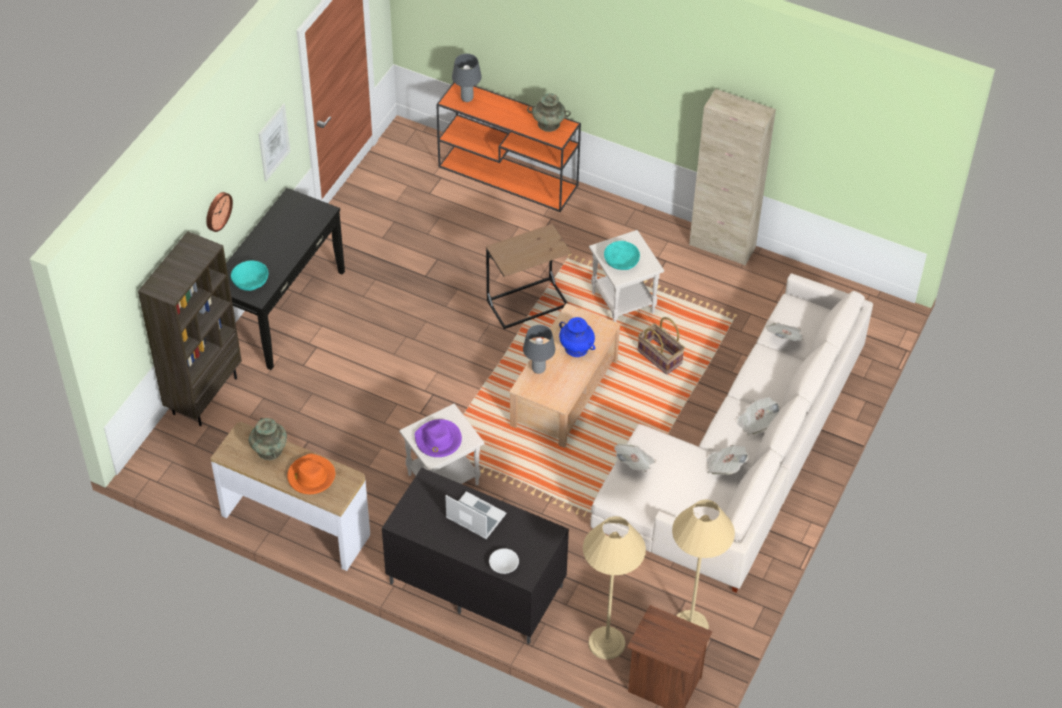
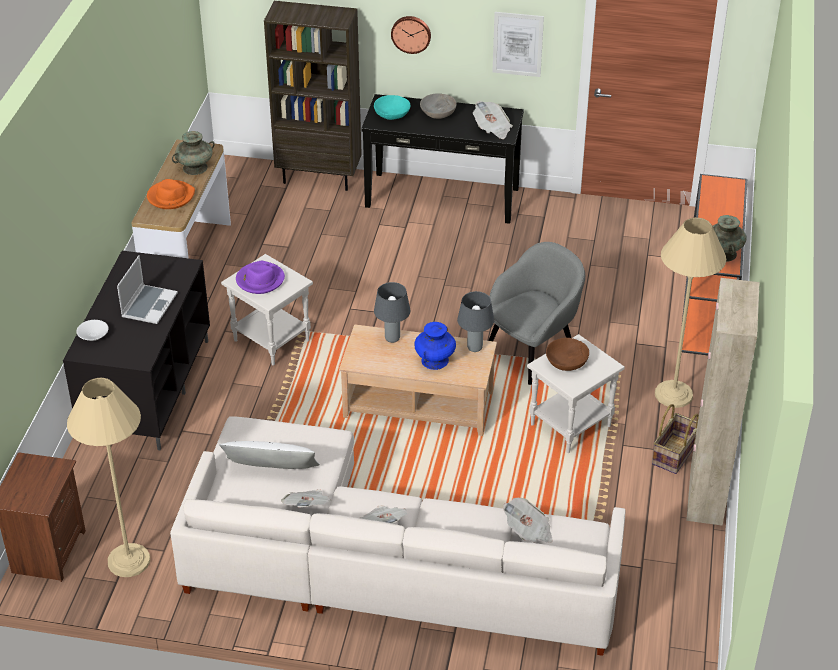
camera: 75 degrees right, 10 degrees down
grey table lamp [452,54,482,102] -> grey table lamp moved to [457,291,494,352]
brown side table [486,224,571,329] -> grey armchair [488,242,585,385]
beige floor lamp [583,516,646,660] -> beige floor lamp moved to [655,217,726,408]
turquoise bowl [604,241,640,270] -> brown bowl [546,338,589,371]
newspaper [614,444,656,472] -> newspaper moved to [473,101,513,139]
basket [638,317,685,375] -> basket moved to [652,404,699,474]
none -> white pillow [219,441,320,469]
none -> grey bowl [420,94,457,119]

